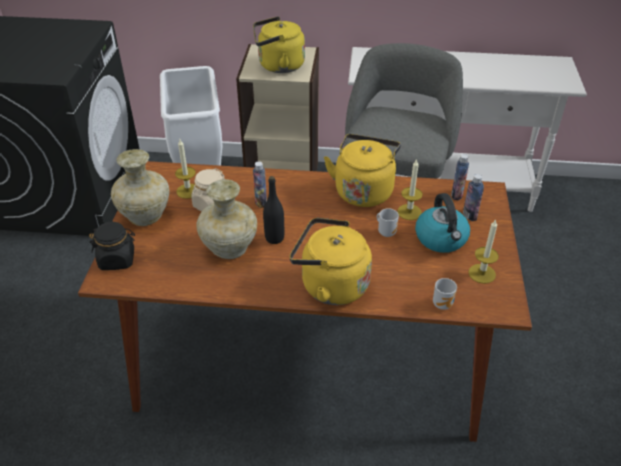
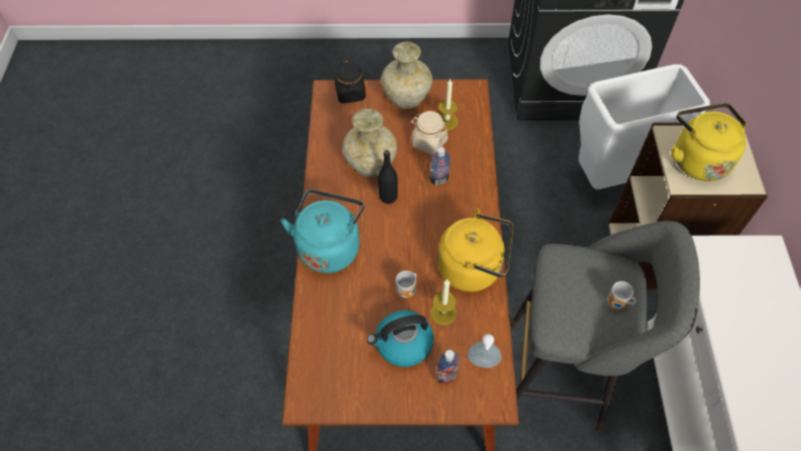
camera: 85 degrees right, 15 degrees up
yellow kettle [289,218,372,305] -> turquoise kettle [281,189,364,273]
mug [433,278,457,310] -> mug moved to [607,281,636,309]
bottle [451,154,469,200] -> soap dispenser [467,334,501,368]
candle [469,219,499,284] -> none

